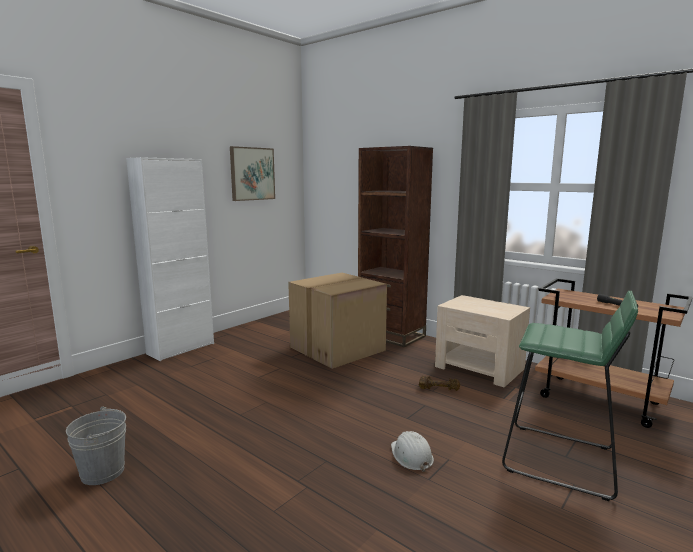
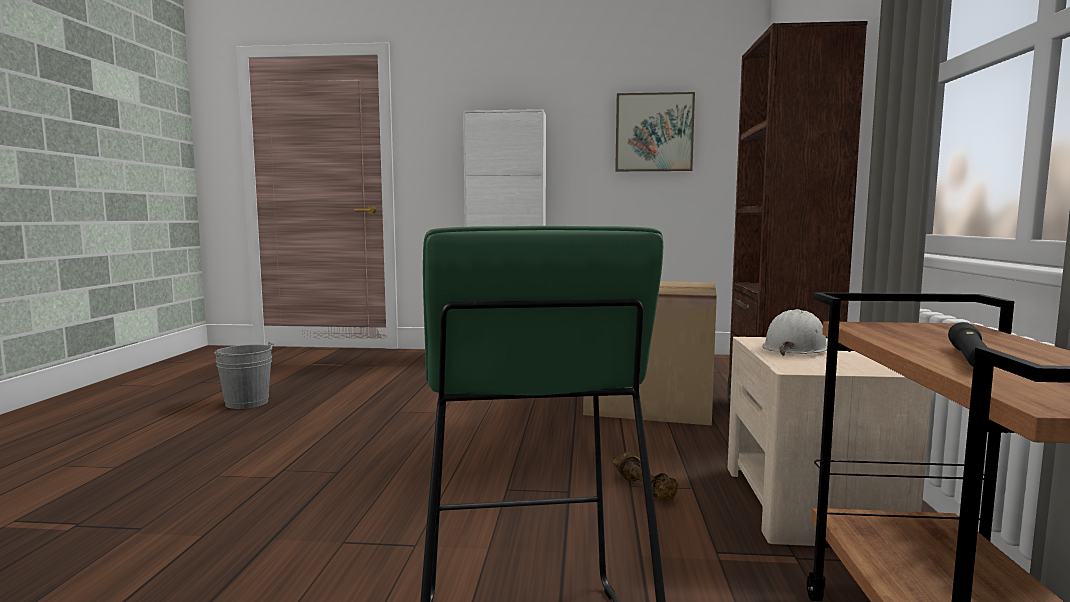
camera: 55 degrees right, 5 degrees down
white hard hat [391,431,434,472] -> white hard hat moved to [762,309,827,356]

